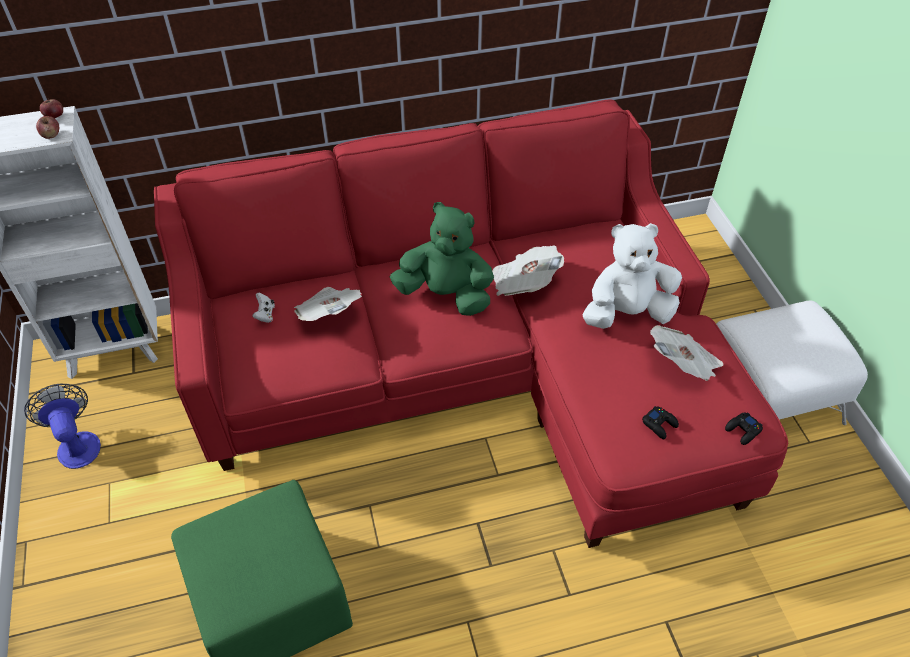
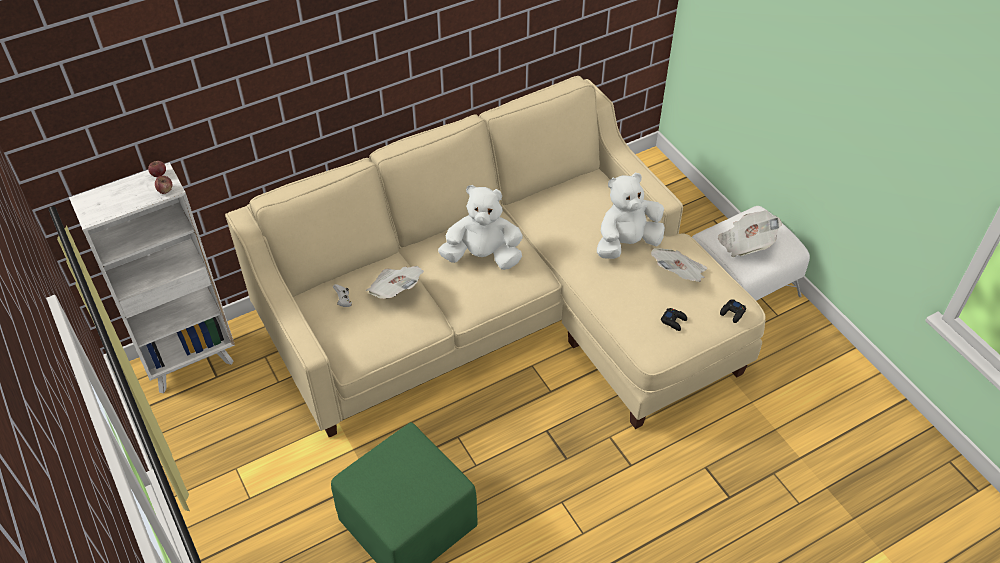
camera: 15 degrees left, 0 degrees up
fan [24,384,101,469] -> none
red sofa [154,99,788,548] -> beige sofa [225,76,765,438]
green plush toy [390,202,494,316] -> white plush toy [438,185,523,270]
newspaper [492,245,564,296] -> newspaper moved to [718,210,782,257]

